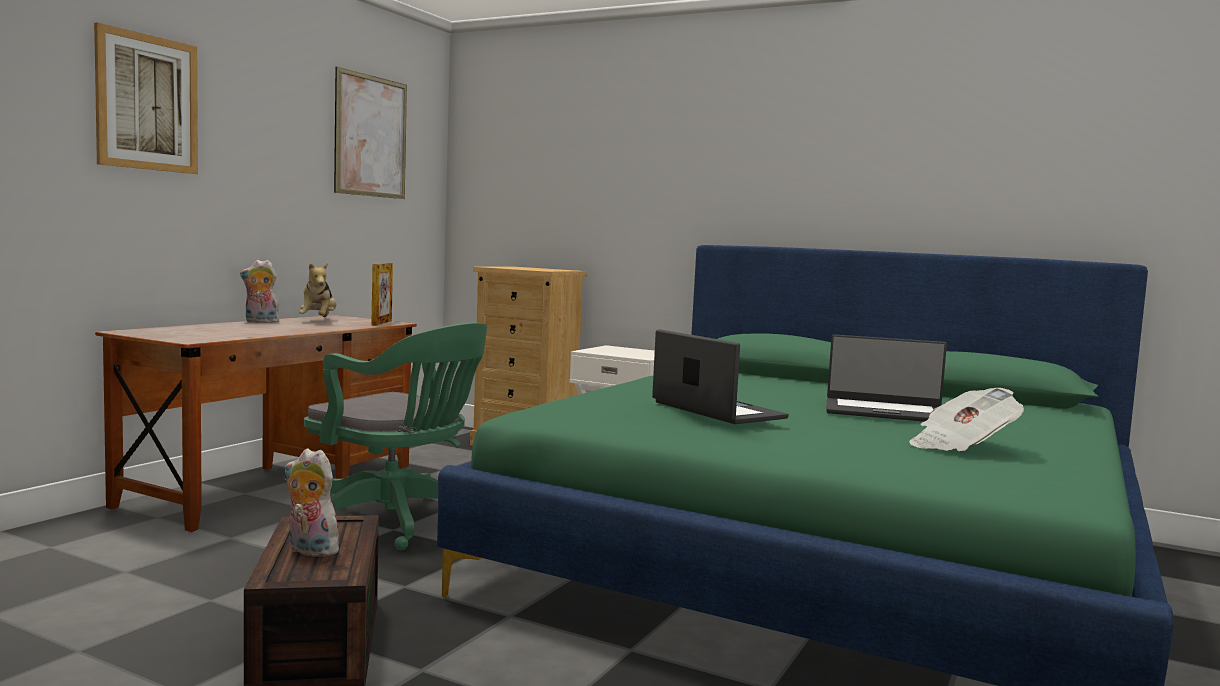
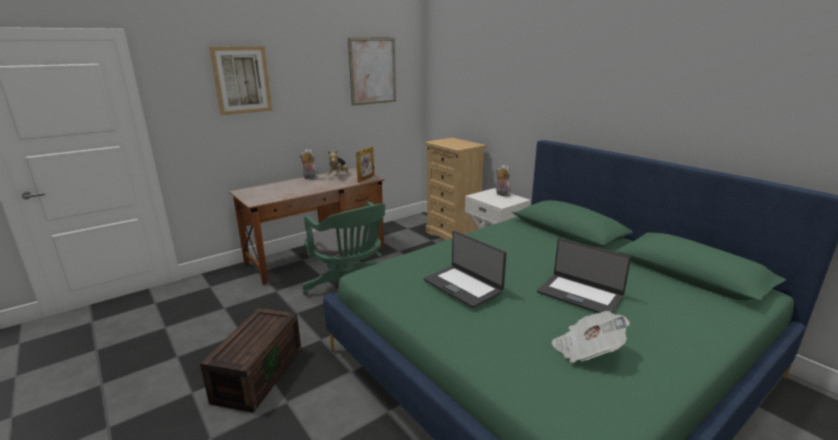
camera: 25 degrees right, 15 degrees up
plush toy [285,449,343,557] -> plush toy moved to [496,165,511,197]
laptop [652,329,789,424] -> laptop turned 150 degrees clockwise [423,231,506,308]

